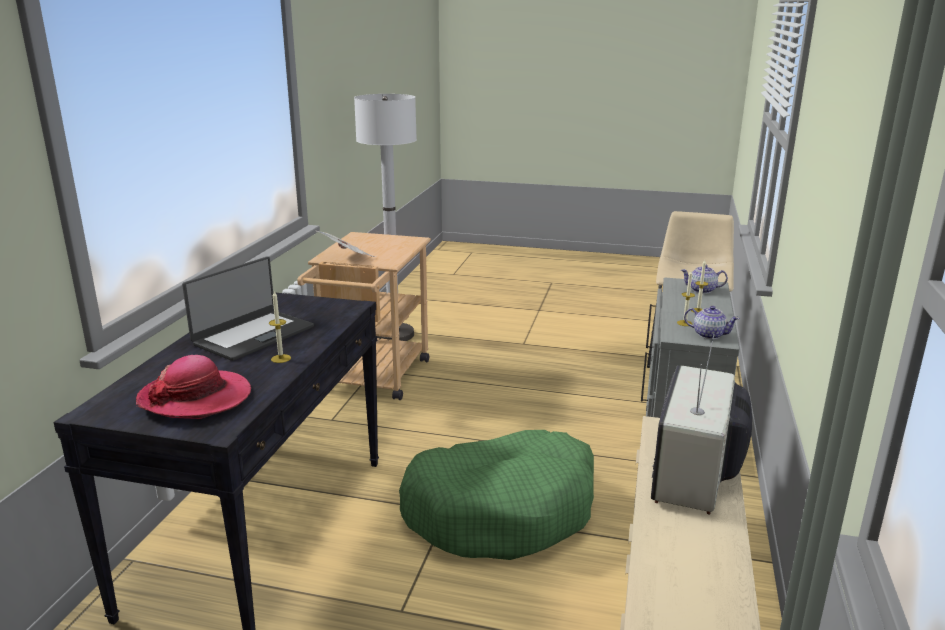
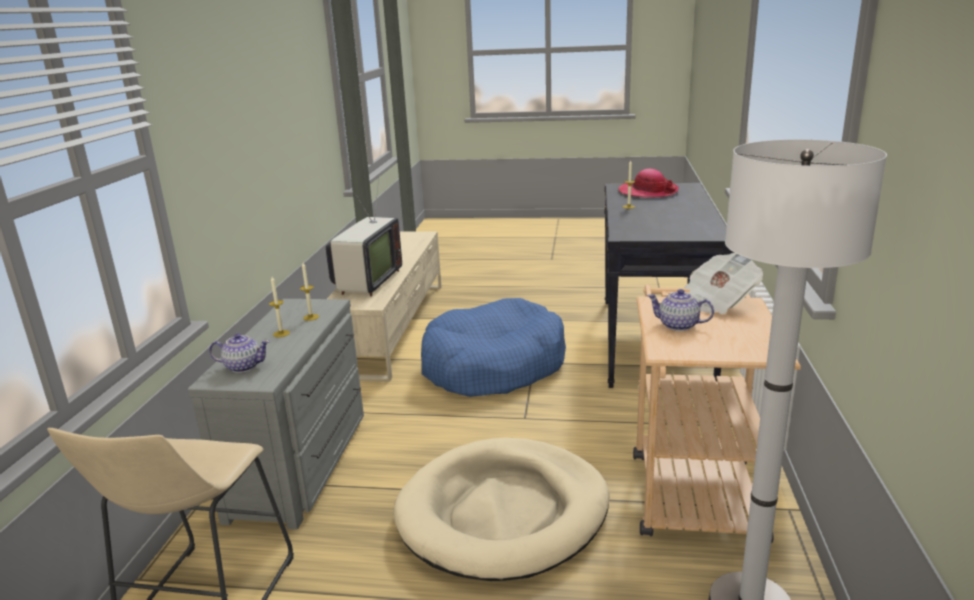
camera: 175 degrees right, 0 degrees up
laptop [182,256,314,361] -> none
green dog bed [399,430,594,560] -> blue dog bed [421,298,566,397]
teapot [684,306,740,339] -> teapot moved to [647,289,714,331]
none -> beige dog bed [393,438,609,581]

